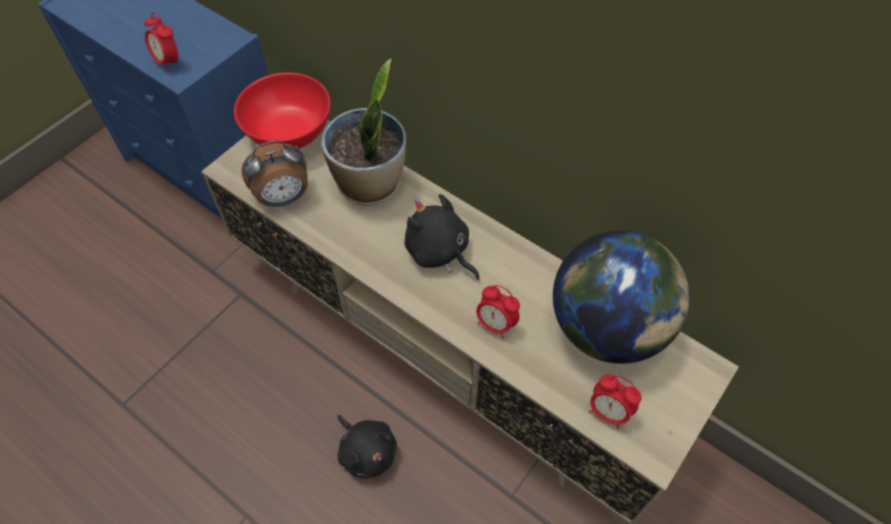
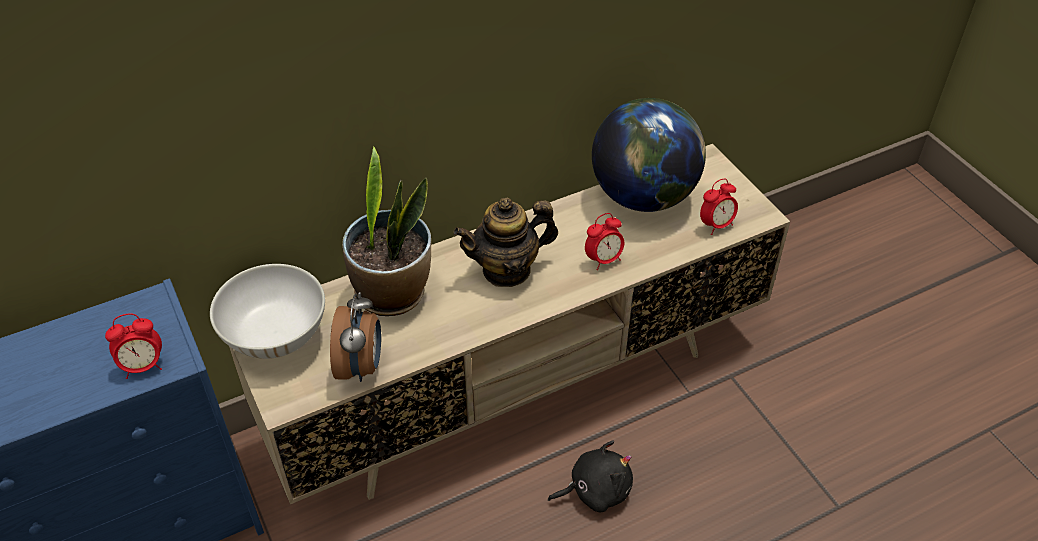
camera: 65 degrees left, 10 degrees down
red bowl [234,73,331,149] -> white bowl [210,264,325,359]
black plush toy [405,194,479,280] -> teapot [453,198,558,287]

